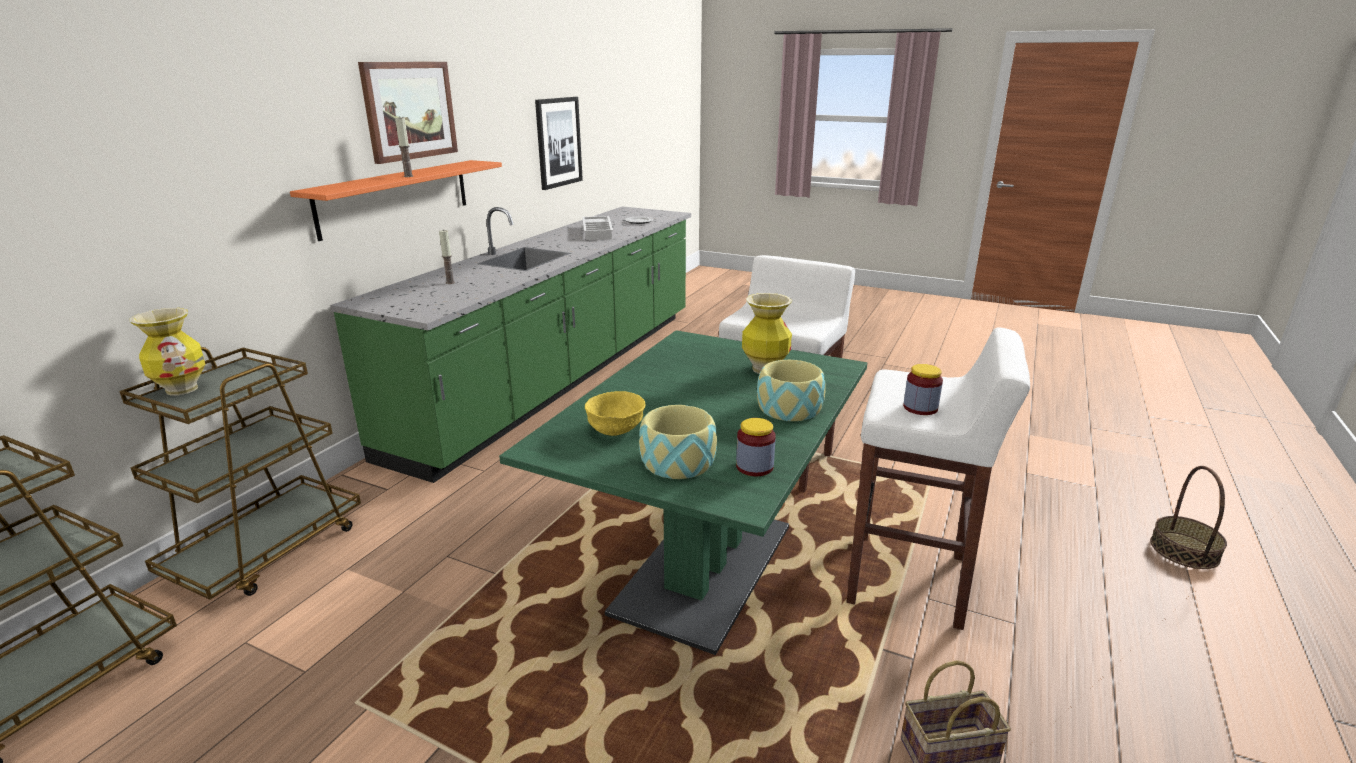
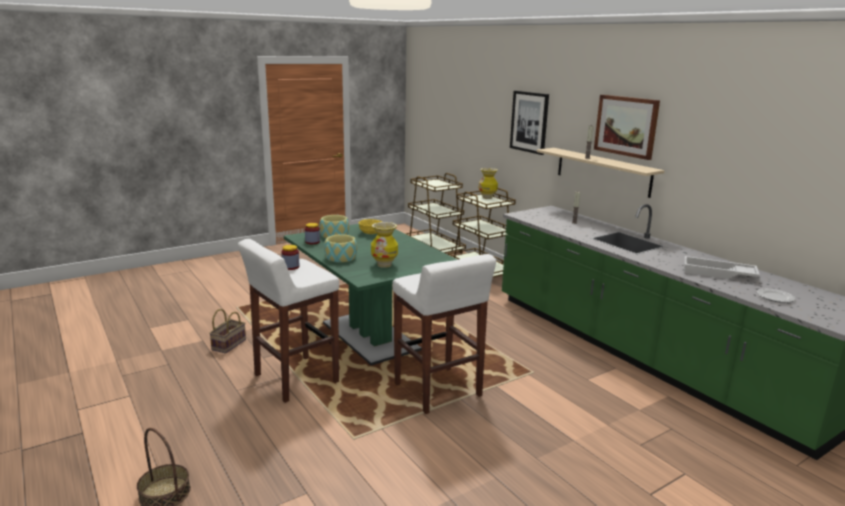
camera: 120 degrees right, 5 degrees down
orange shelf [290,160,502,241] -> beige shelf [537,148,665,198]
picture [535,97,583,190] -> picture moved to [510,91,549,155]

